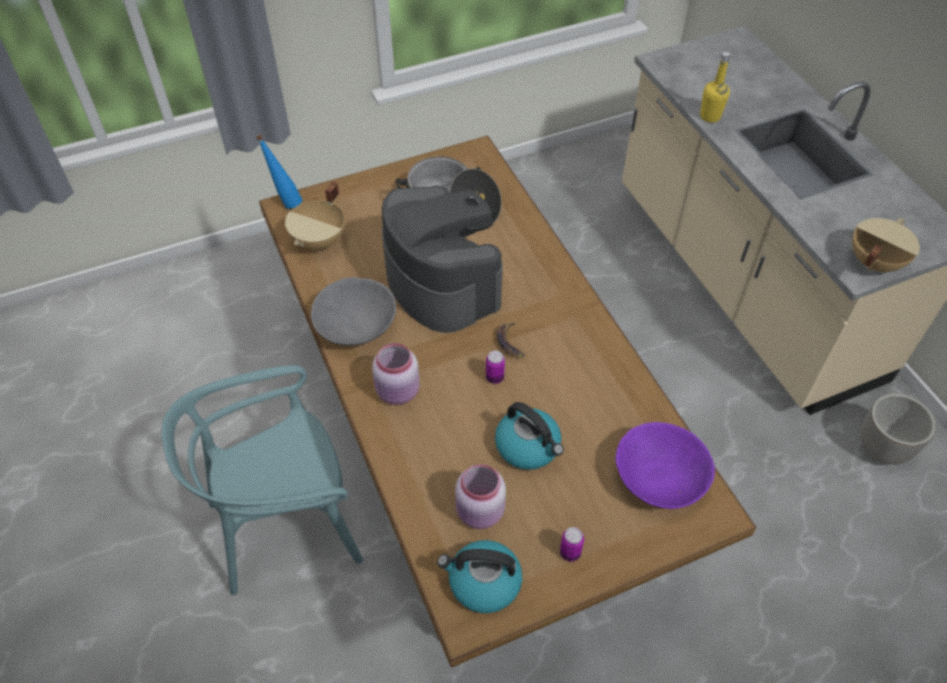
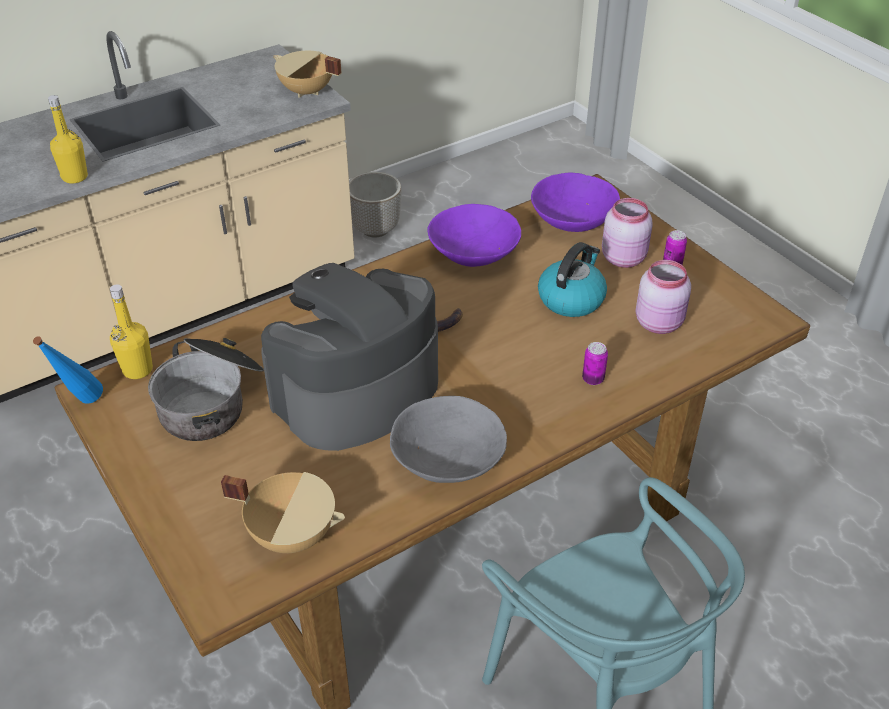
camera: 100 degrees left, 10 degrees down
blue bottle [256,135,302,209] -> blue bottle moved to [33,336,103,404]
pink jar [372,343,420,405] -> pink jar moved to [602,198,653,268]
kettle [437,540,522,613] -> none
can [486,350,505,384] -> can moved to [582,342,608,385]
none -> yellow bottle [110,284,153,379]
none -> purple bowl [427,204,521,267]

